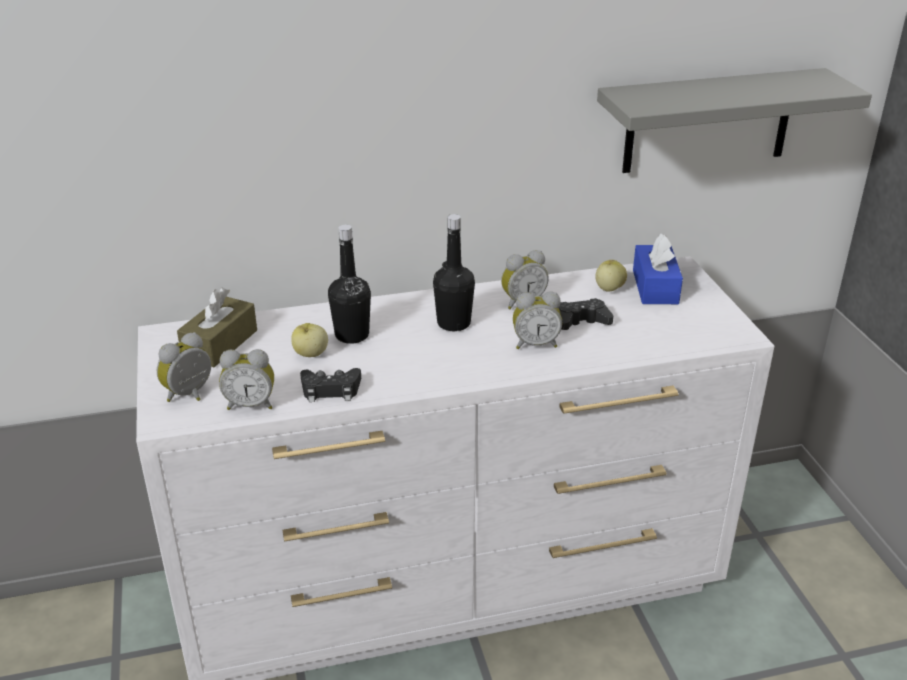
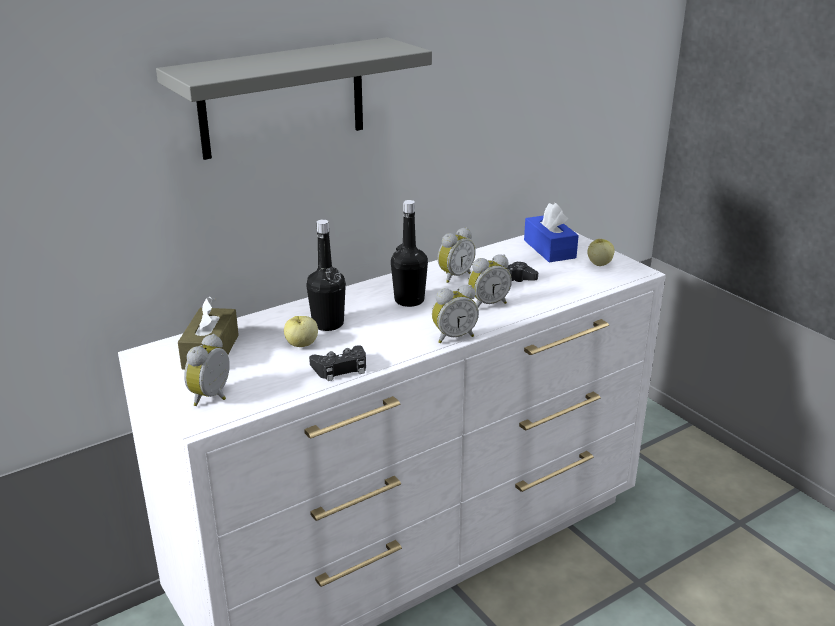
camera: 20 degrees left, 5 degrees down
alarm clock [219,349,274,410] -> alarm clock moved to [432,285,479,343]
apple [595,260,627,291] -> apple moved to [588,239,614,266]
grey shelf [597,68,872,173] -> grey shelf moved to [156,37,432,160]

